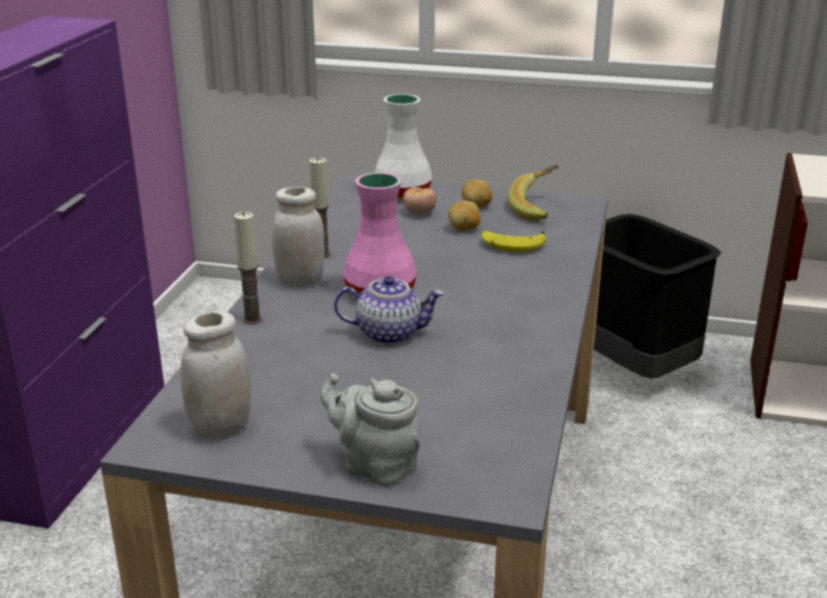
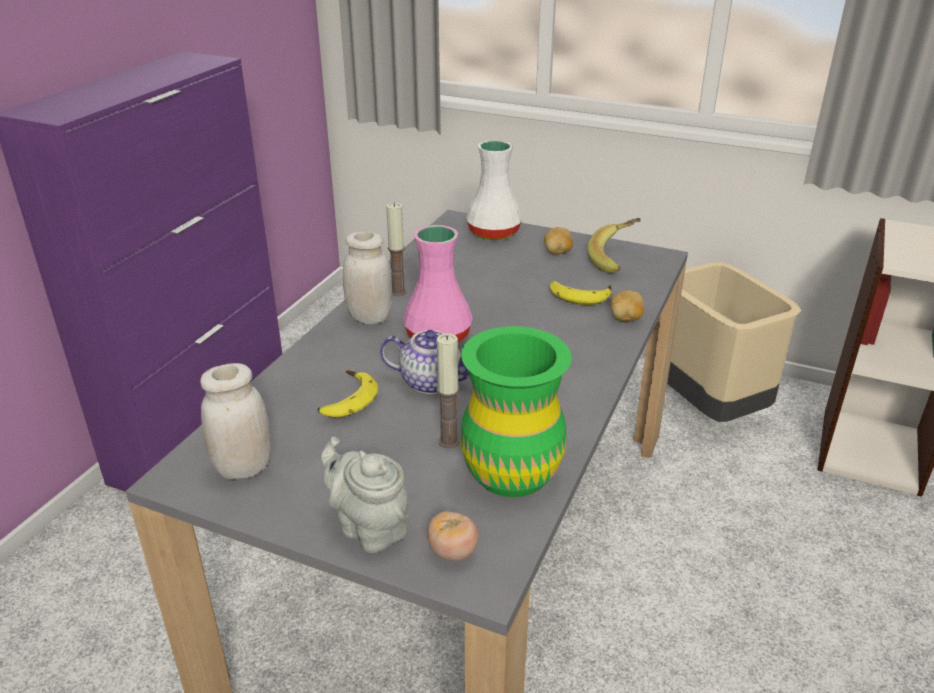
camera: 10 degrees right, 5 degrees up
candle [234,212,262,325] -> candle moved to [437,333,459,449]
tomato [403,187,437,215] -> tomato moved to [427,511,479,561]
potato [448,200,481,231] -> potato moved to [610,290,644,321]
black trash can [594,214,722,379] -> beige trash can [667,262,802,422]
none -> banana [317,370,378,418]
none -> green vase [460,326,572,497]

